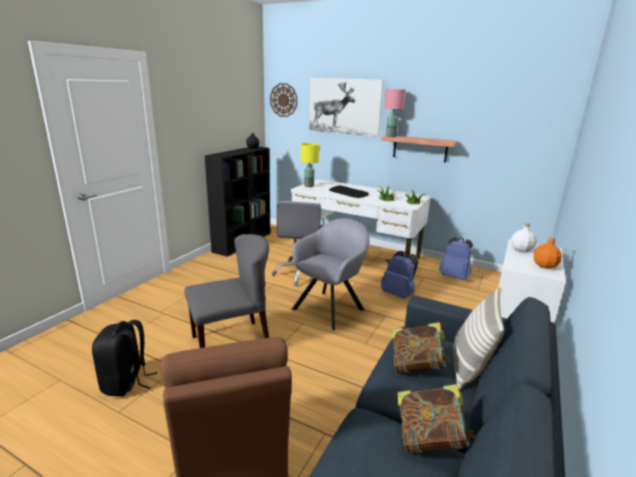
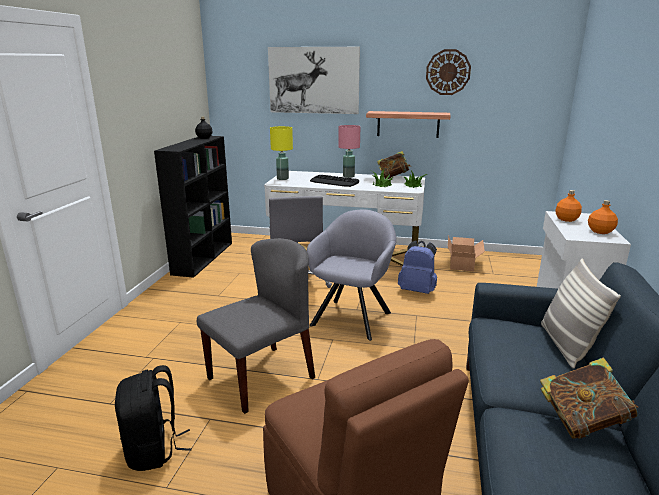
camera: 15 degrees left, 0 degrees up
wall clock [270,83,297,117] -> wall clock moved to [426,49,471,95]
pink table lamp [384,89,406,137] -> pink table lamp moved to [338,125,360,178]
book [392,322,451,374] -> book moved to [377,151,411,179]
blue backpack [439,237,473,280] -> cardboard box [448,235,485,271]
white bottle [511,223,537,252] -> orange bottle [555,190,582,222]

